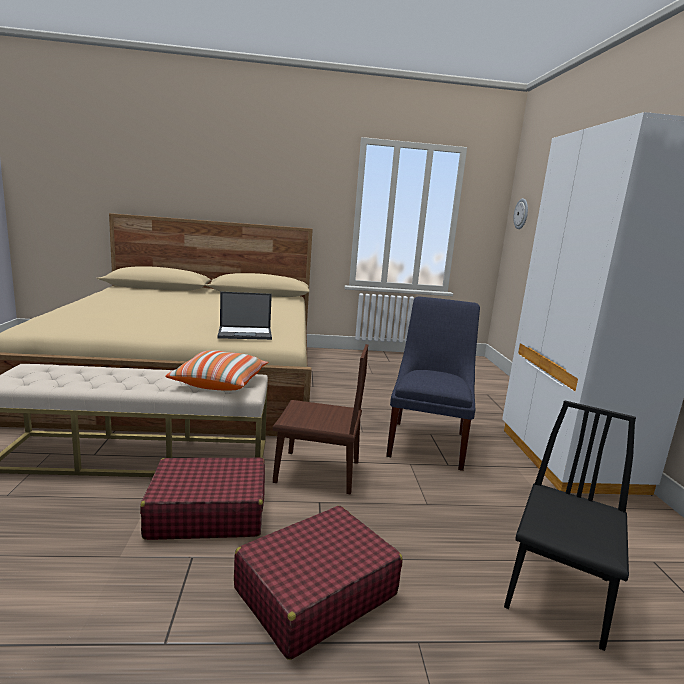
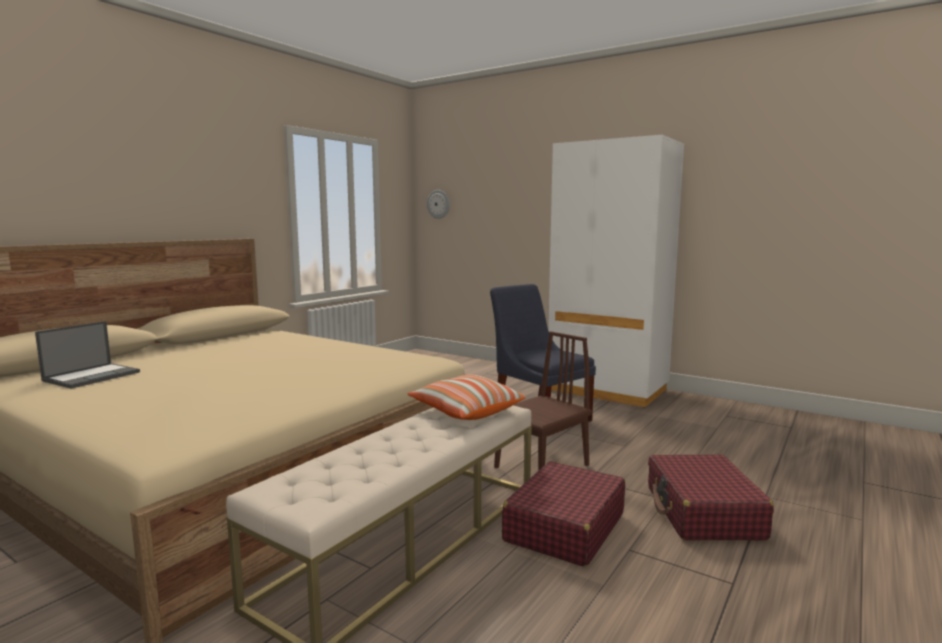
camera: 50 degrees left, 5 degrees down
laptop [218,291,272,340] -> laptop moved to [35,321,140,389]
black chair [504,401,636,651] -> none

